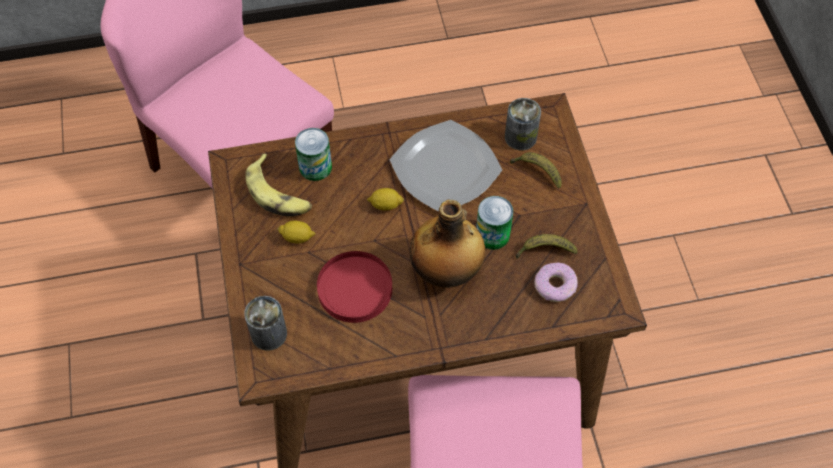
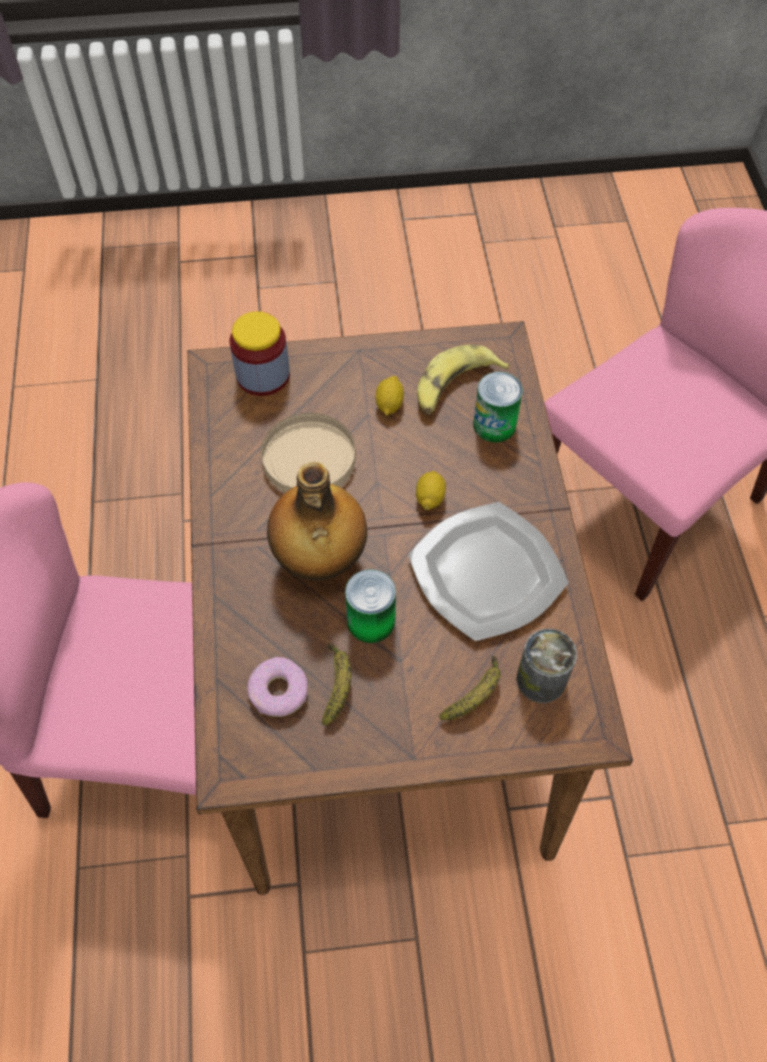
camera: 95 degrees right, 0 degrees up
can [244,296,287,351] -> jar [230,311,290,396]
red plate [317,251,392,323] -> beige plate [261,413,355,493]

